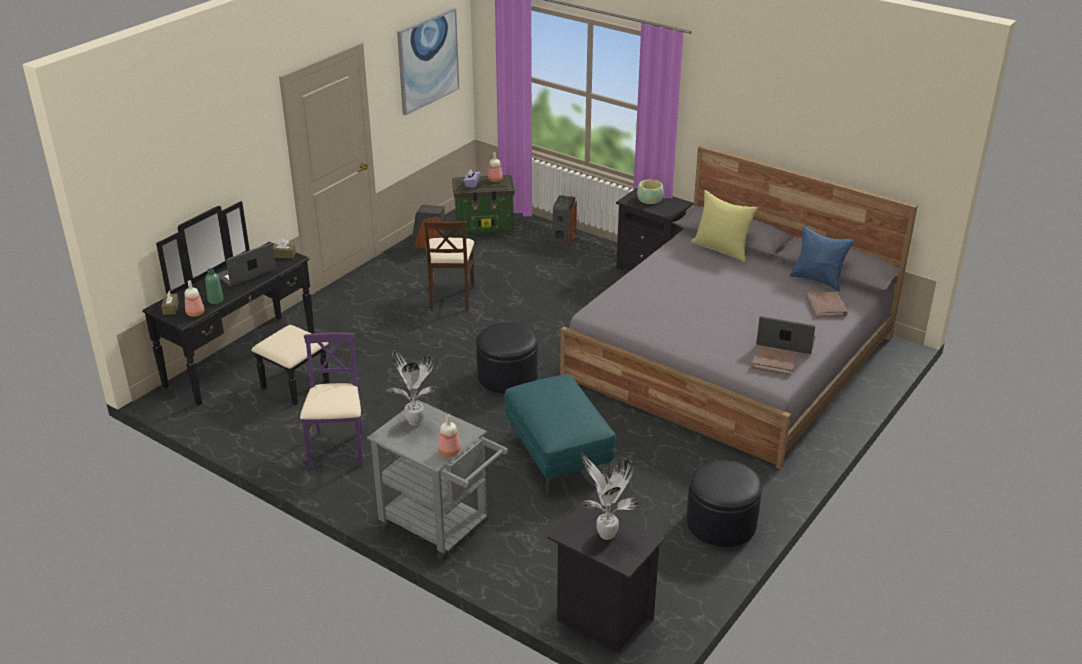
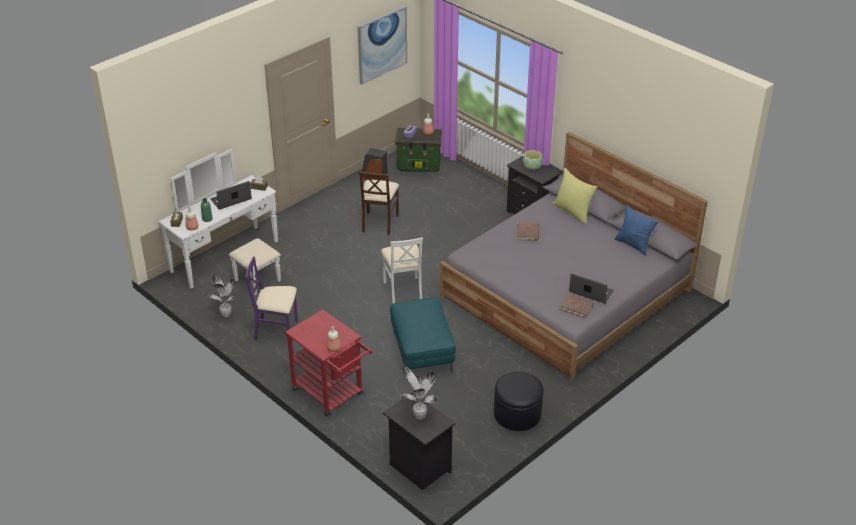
camera: 10 degrees right, 5 degrees up
black dresser [142,201,329,406] -> white dresser [158,149,281,295]
purple chair [300,333,364,468] -> purple chair turned 90 degrees counterclockwise [245,256,298,340]
grey cart [367,400,508,561] -> red cart [284,309,373,416]
potted plant [384,350,437,425] -> potted plant moved to [205,273,236,317]
black ottoman [476,322,538,394] -> white chair [381,237,423,304]
speaker [551,195,577,248] -> none
brown book [807,292,848,318] -> brown book moved to [516,221,539,241]

